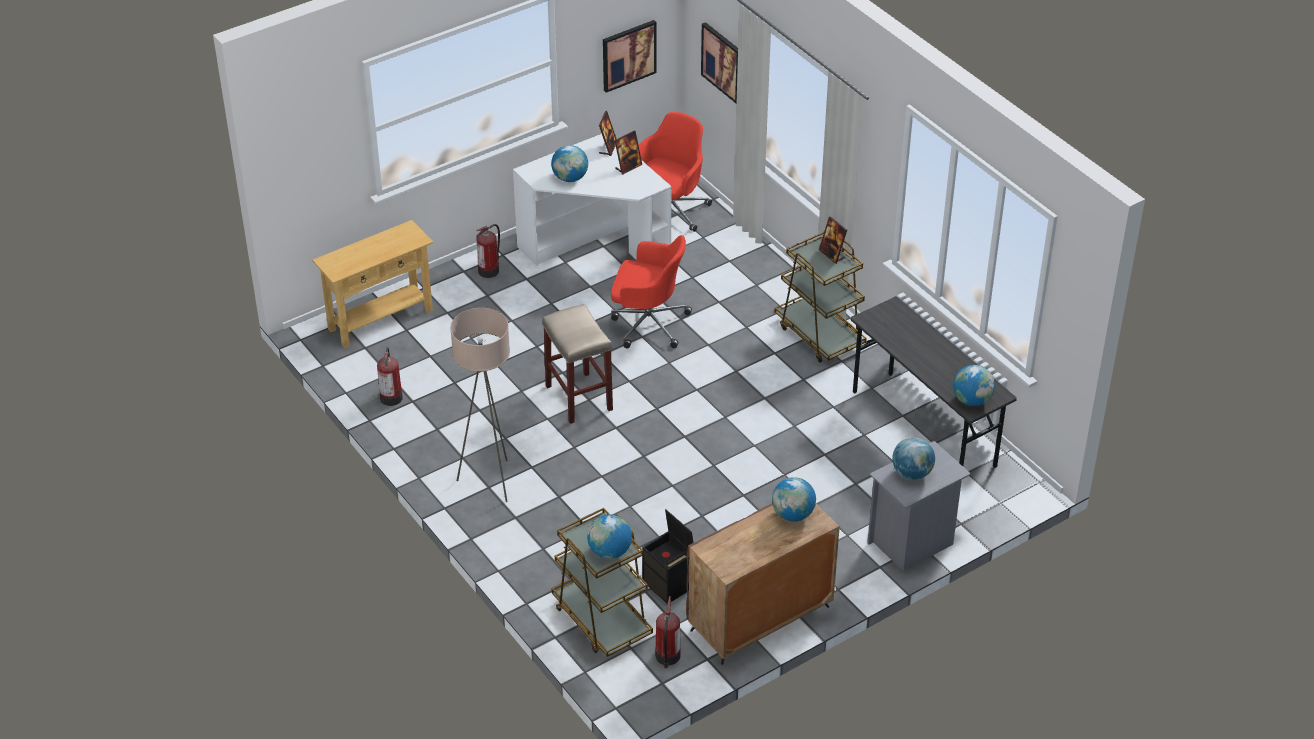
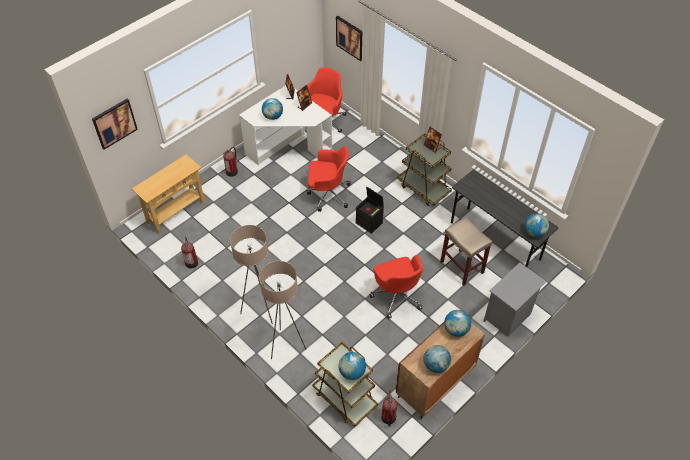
camera: 10 degrees left, 10 degrees up
beige stool [542,304,613,424] -> beige stool moved to [440,217,492,286]
picture [603,20,657,93] -> picture moved to [92,99,138,150]
black storage box [642,509,694,604] -> black storage box moved to [356,186,384,234]
globe [892,437,935,480] -> globe moved to [423,345,451,373]
none -> beige floor lamp [259,261,307,359]
none -> red office chair [370,255,423,319]

